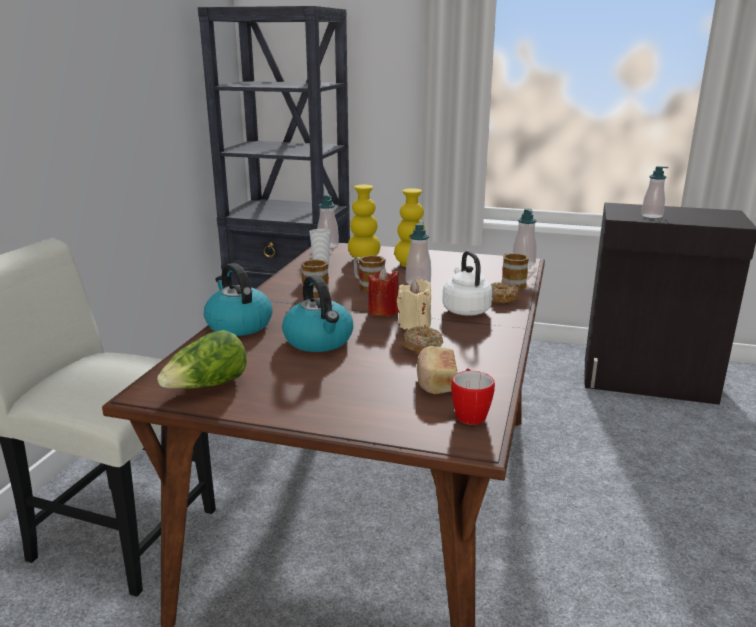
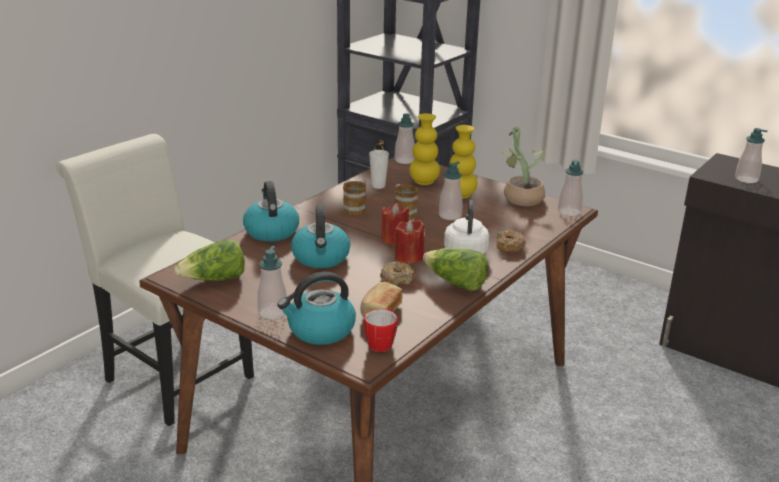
camera: 20 degrees right, 5 degrees up
beige candle [397,279,431,330] -> red candle [393,220,425,264]
mug [502,253,529,290] -> none
none -> soap dispenser [257,246,287,319]
none -> kettle [277,272,356,345]
none -> lettuce [423,248,489,291]
none -> potted plant [496,126,545,206]

